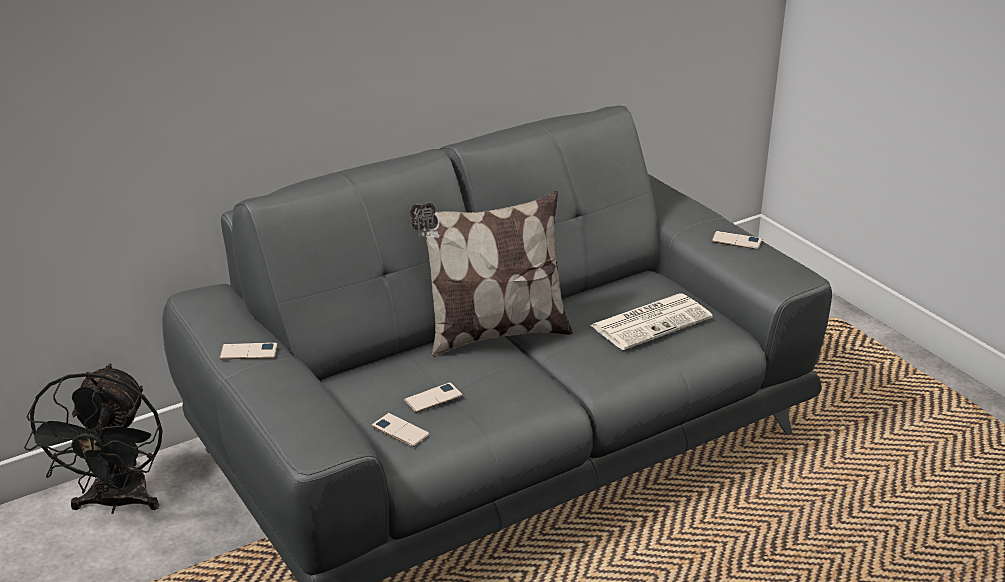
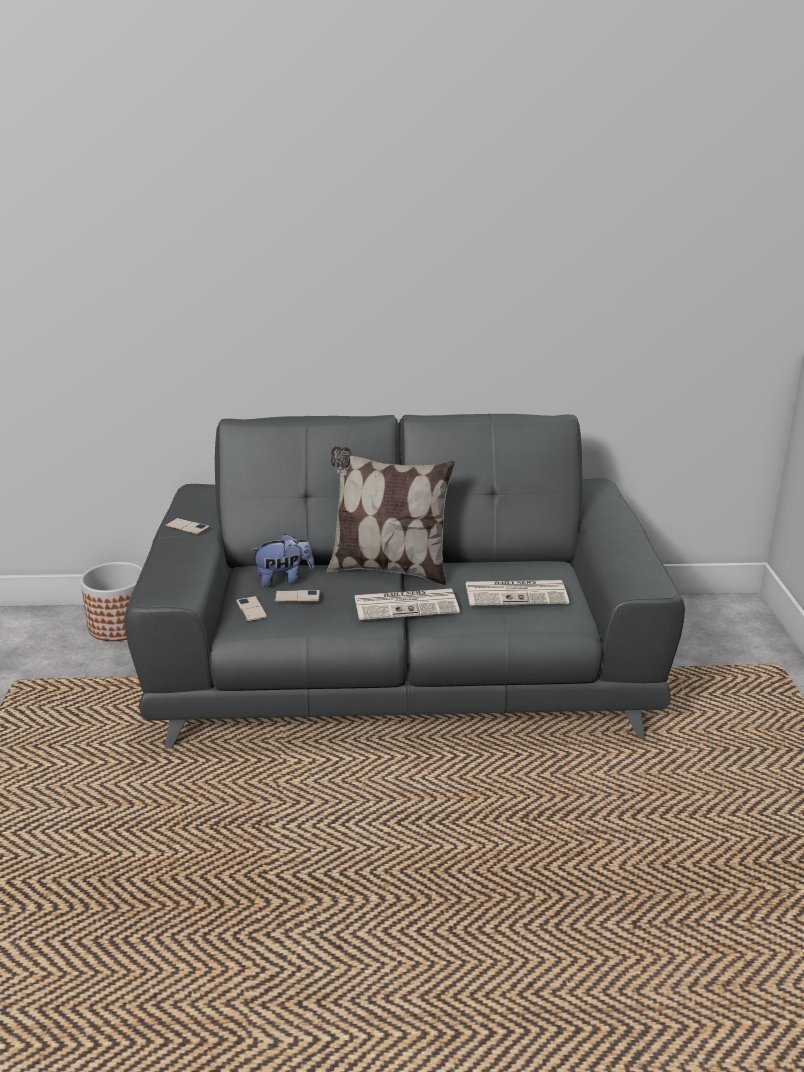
camera: 30 degrees right, 5 degrees down
black fan [24,364,163,514] -> planter [80,562,143,641]
phone [711,231,763,250] -> none
none -> plush toy [251,534,314,587]
none -> newspaper [355,589,460,620]

